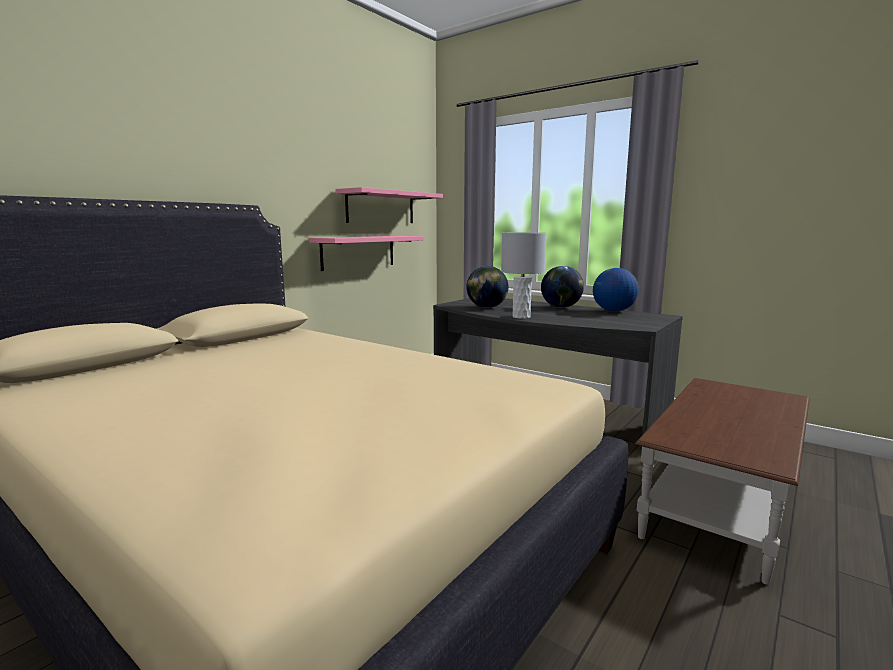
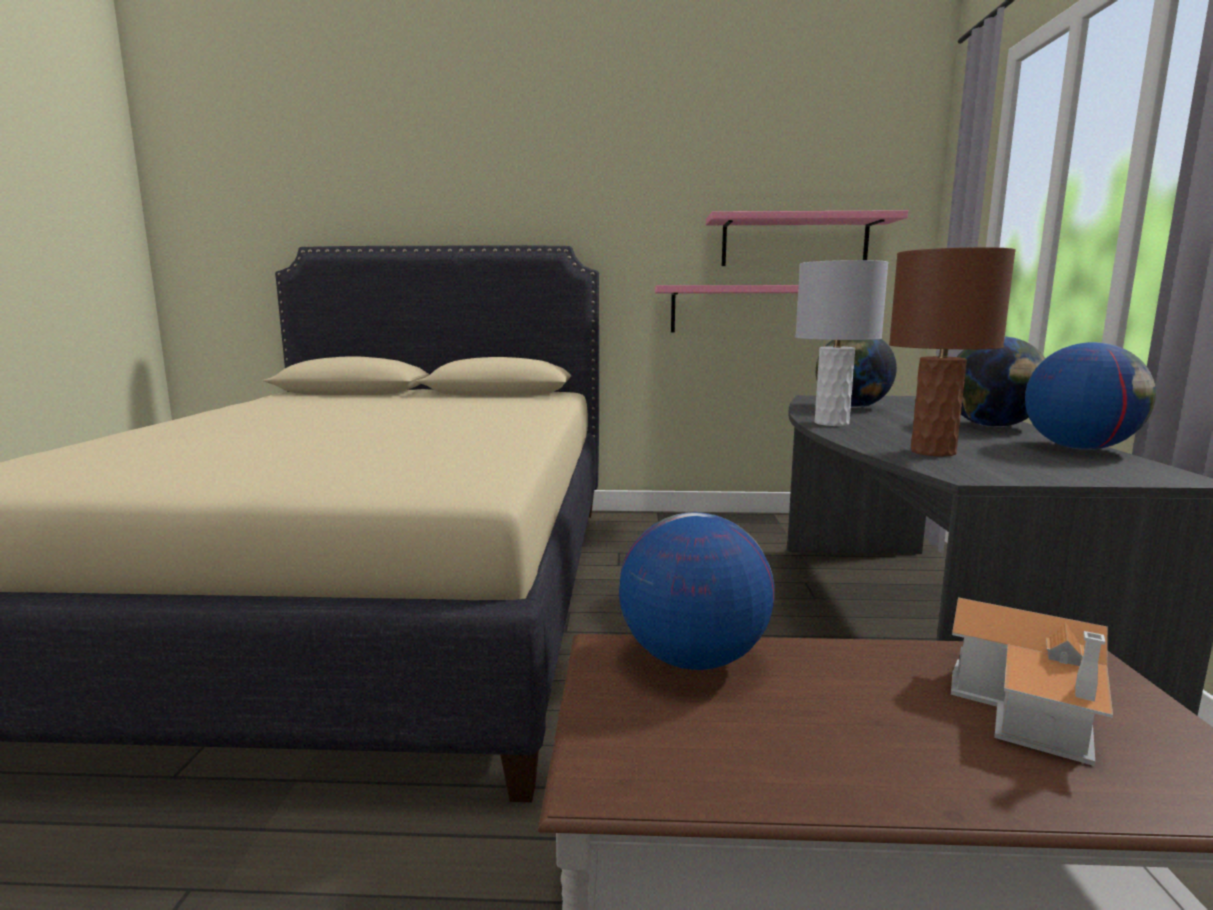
camera: 55 degrees right, 0 degrees up
none -> globe [619,512,775,670]
none -> brown table lamp [889,247,1016,457]
none -> toy house [951,597,1113,766]

